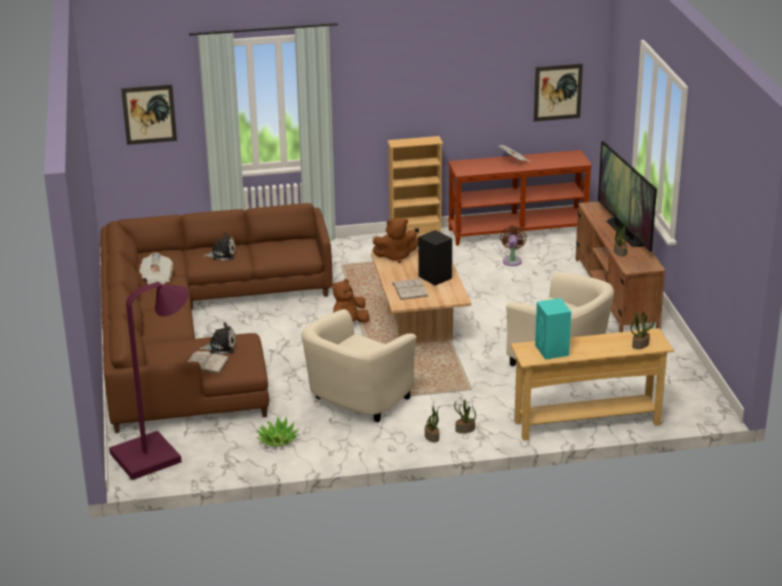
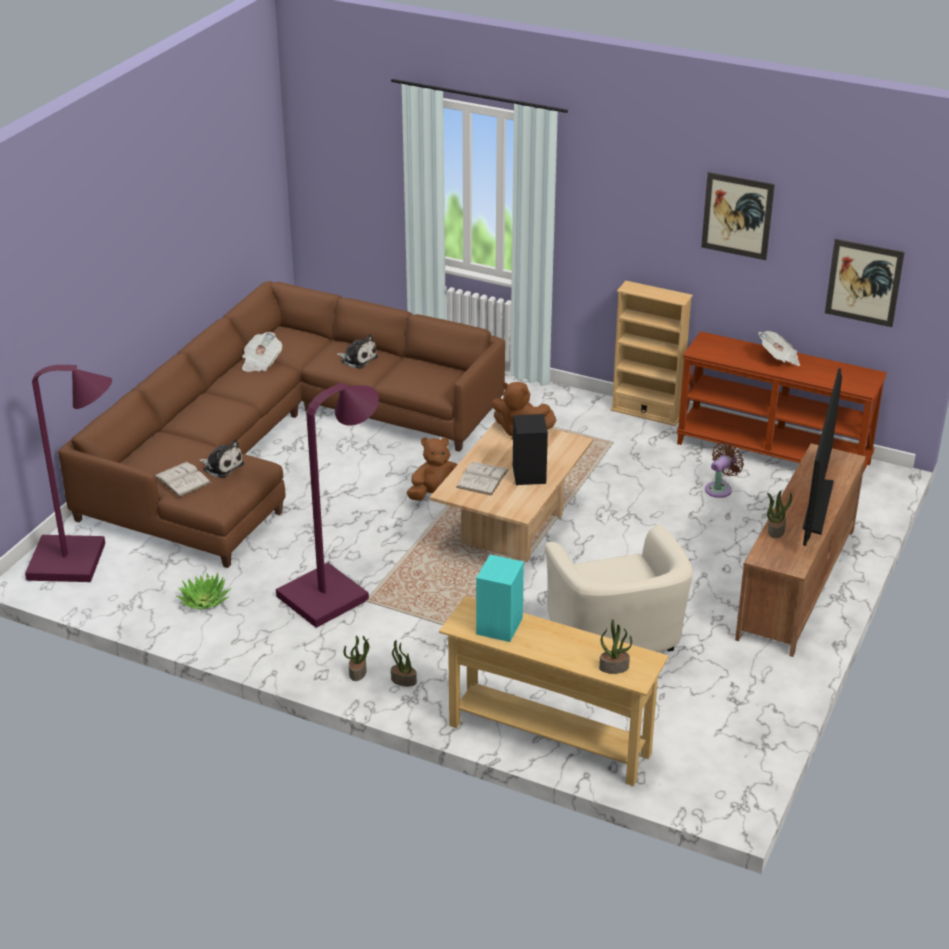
camera: 35 degrees right, 5 degrees up
picture [121,85,177,145] -> picture moved to [701,172,775,260]
beige armchair [301,309,416,423] -> purple floor lamp [276,383,379,628]

